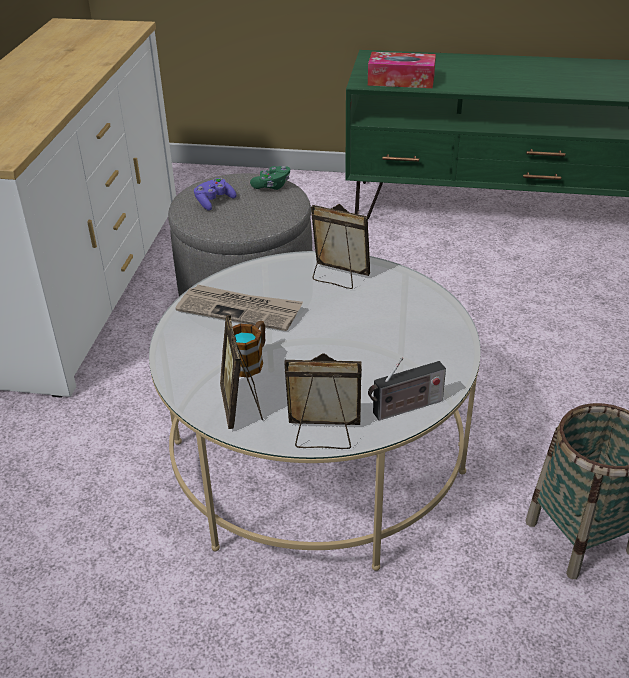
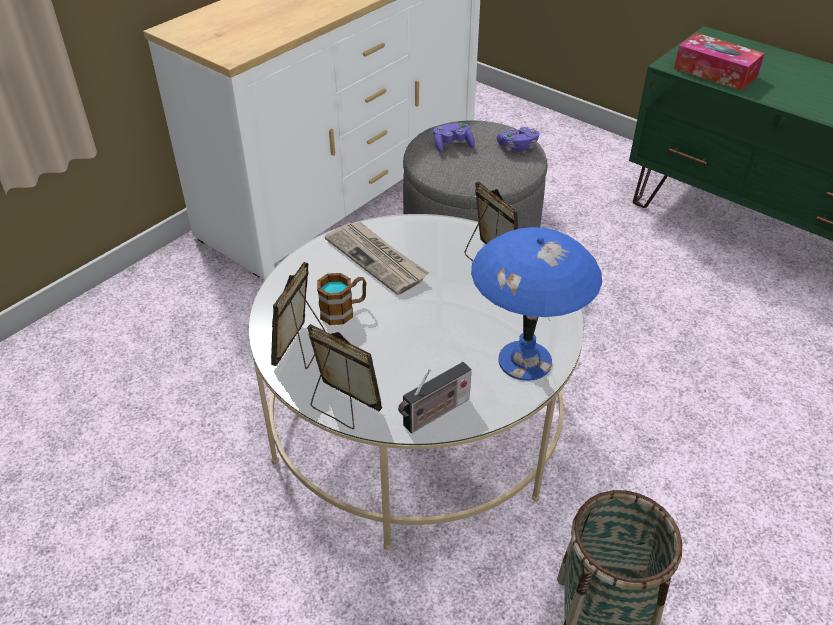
camera: 30 degrees right, 5 degrees up
green game controller [250,166,290,190] -> purple game controller [497,127,539,152]
radio [368,357,446,421] -> radio turned 45 degrees counterclockwise [398,362,472,433]
none -> blue table lamp [471,227,602,381]

